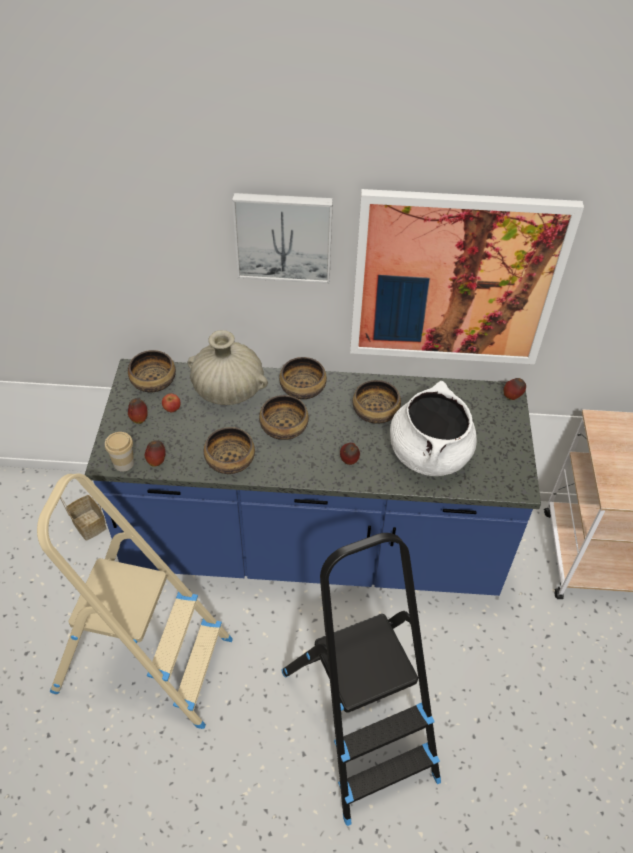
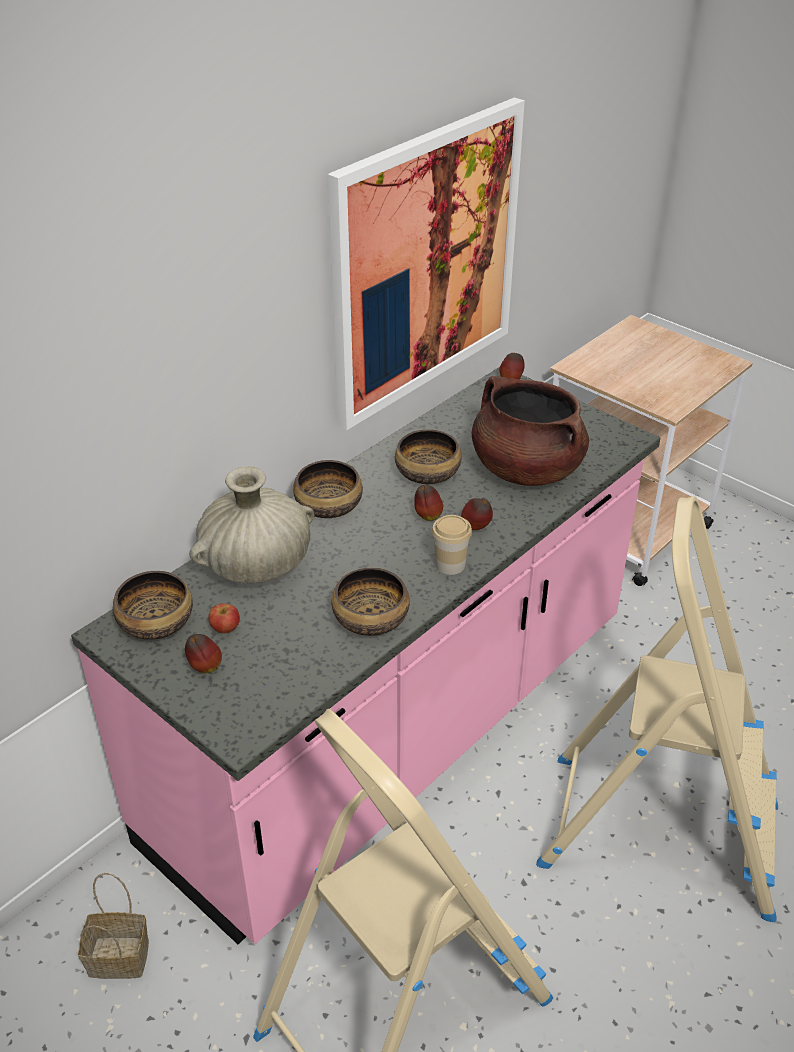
camera: 50 degrees left, 10 degrees down
blue counter [85,359,541,596] -> pink counter [71,367,660,944]
cup [105,432,134,472] -> cup moved to [432,515,472,575]
apple [145,440,166,467] -> apple moved to [414,484,443,521]
picture [232,193,333,284] -> none
bowl [259,395,309,440] -> none
black step ladder [282,533,441,826] -> beige step ladder [536,496,778,922]
white cooking pot [390,381,477,476] -> brown cooking pot [472,376,589,486]

